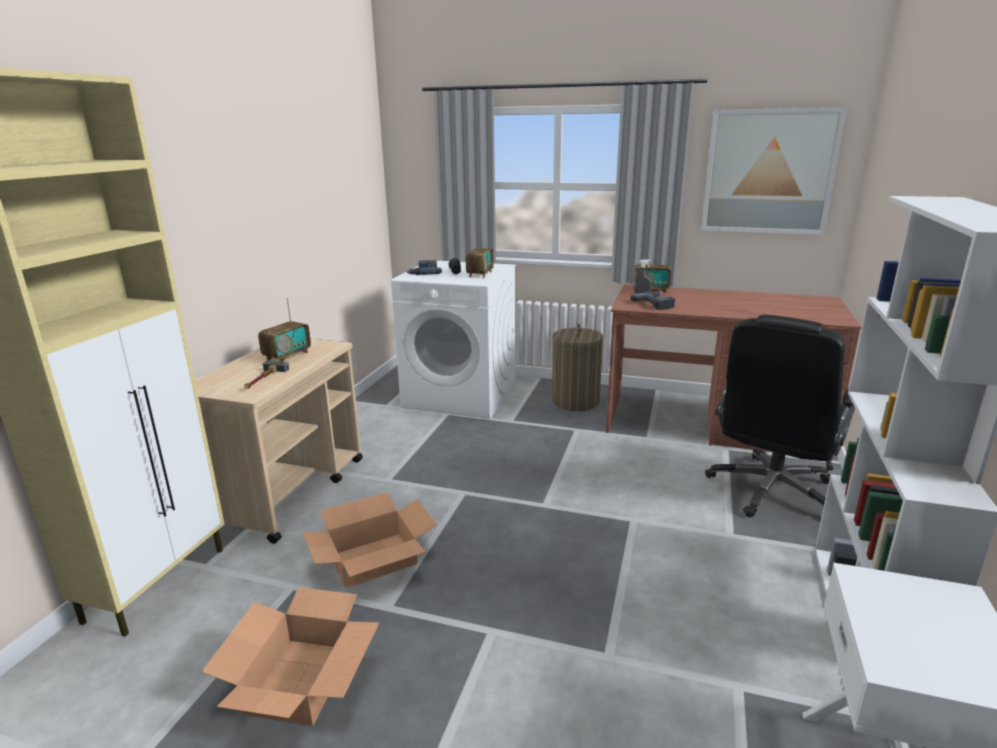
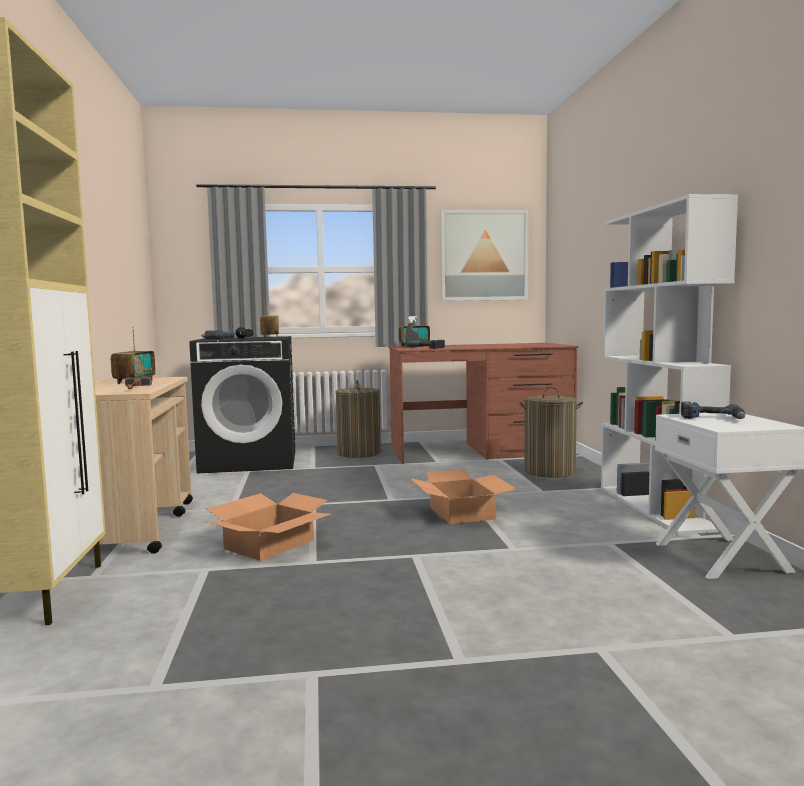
camera: 25 degrees left, 15 degrees down
cardboard box [202,587,379,726] -> cardboard box moved to [410,469,518,524]
white washing machine [391,261,516,419] -> black washing machine [189,336,295,474]
black office chair [705,314,855,517] -> laundry basket [518,386,583,478]
none -> power drill [681,401,745,419]

